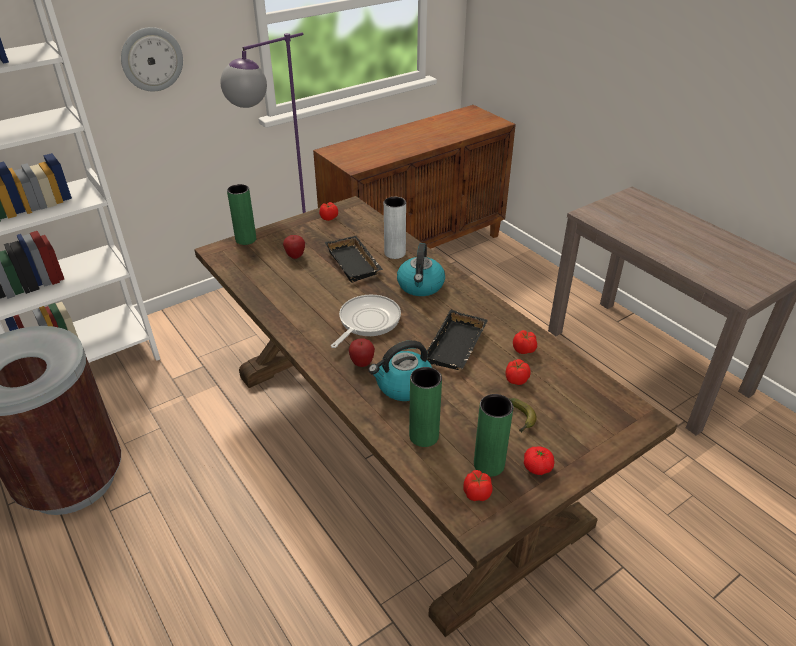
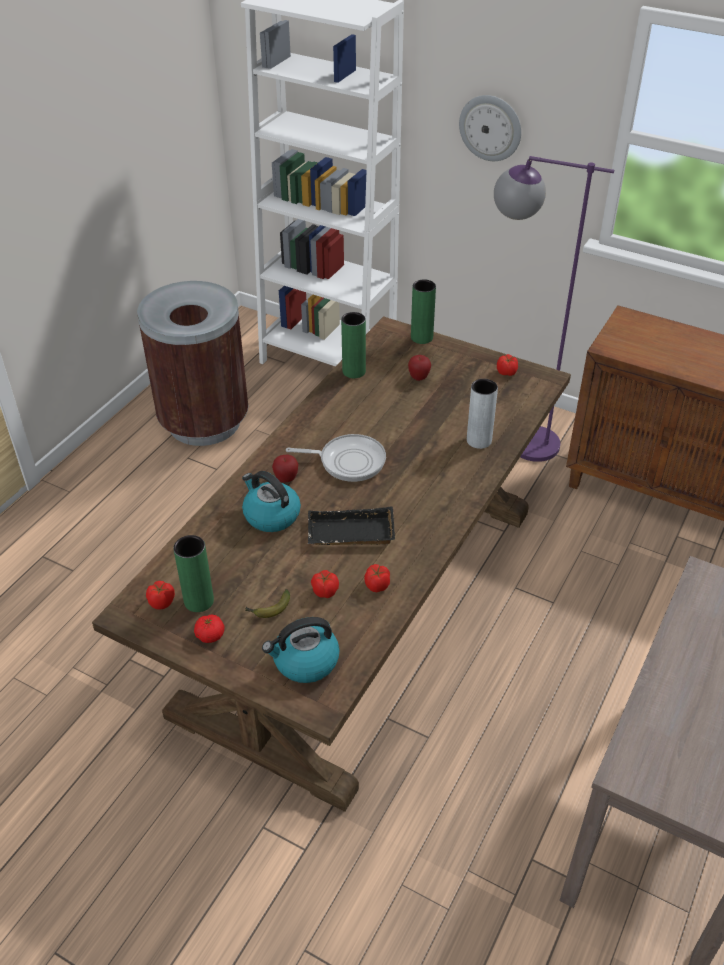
camera: 65 degrees right, 5 degrees up
black tray [325,236,383,283] -> none
kettle [397,243,445,296] -> kettle moved to [262,617,340,683]
green vase [409,367,442,447] -> green vase moved to [341,312,366,378]

